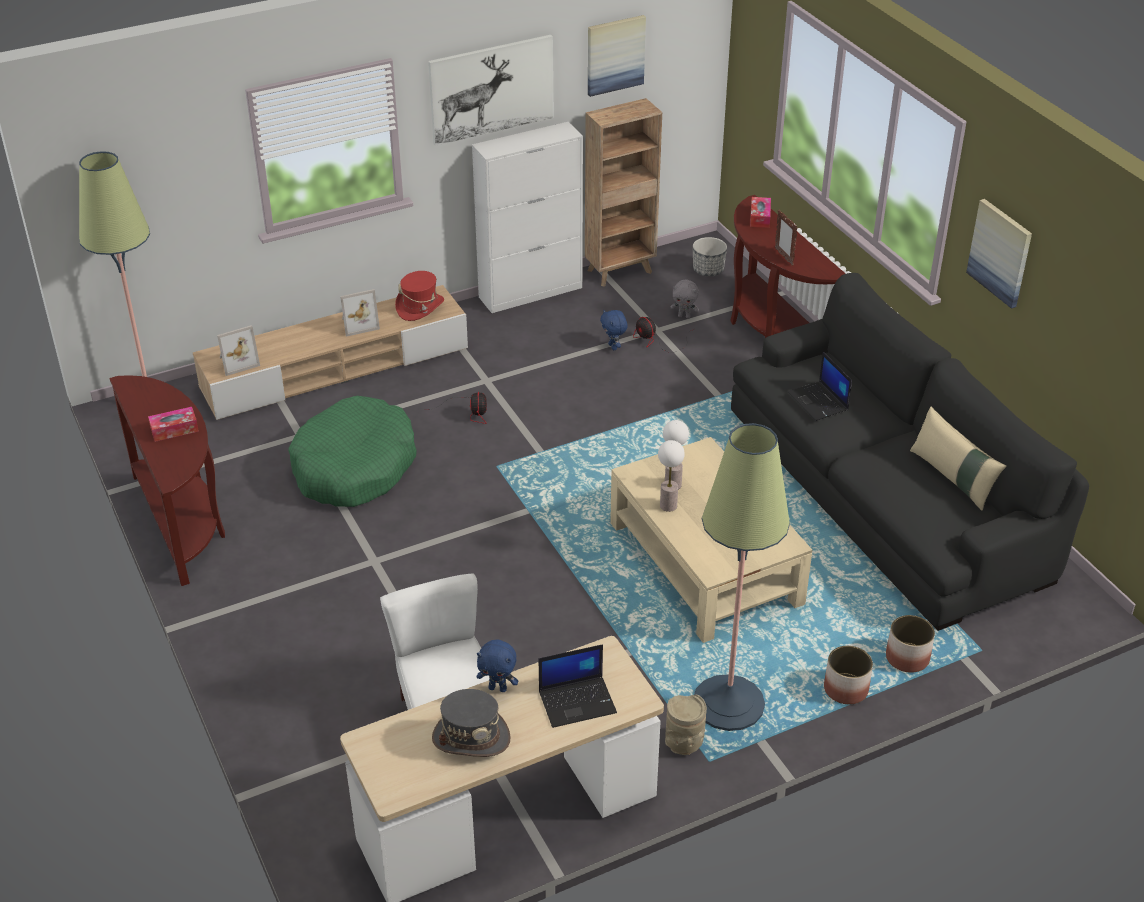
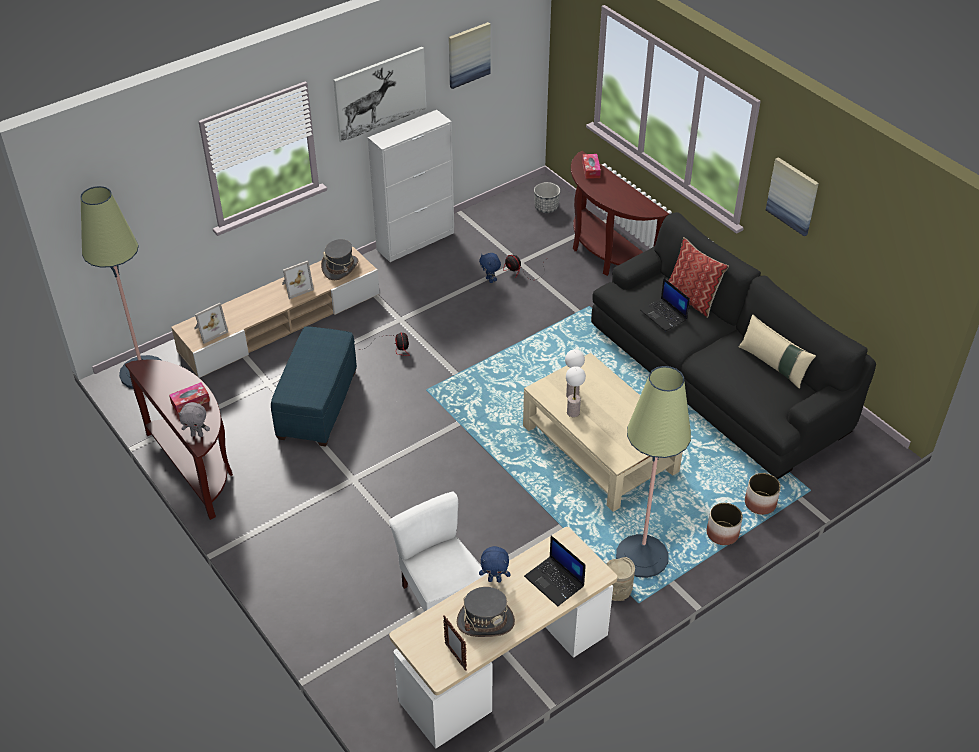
camera: 10 degrees left, 5 degrees up
green dog bed [288,396,417,507] -> blue ottoman [271,326,357,447]
red hat [395,271,444,321] -> grey hat [321,239,359,280]
laptop [539,644,617,728] -> laptop turned 75 degrees clockwise [524,535,586,606]
brown bookcase [585,98,662,287] -> none
grey plush toy [670,280,699,318] -> grey plush toy moved to [178,402,210,437]
picture frame [775,210,798,266] -> picture frame moved to [443,616,467,670]
none -> pillow [669,237,729,318]

